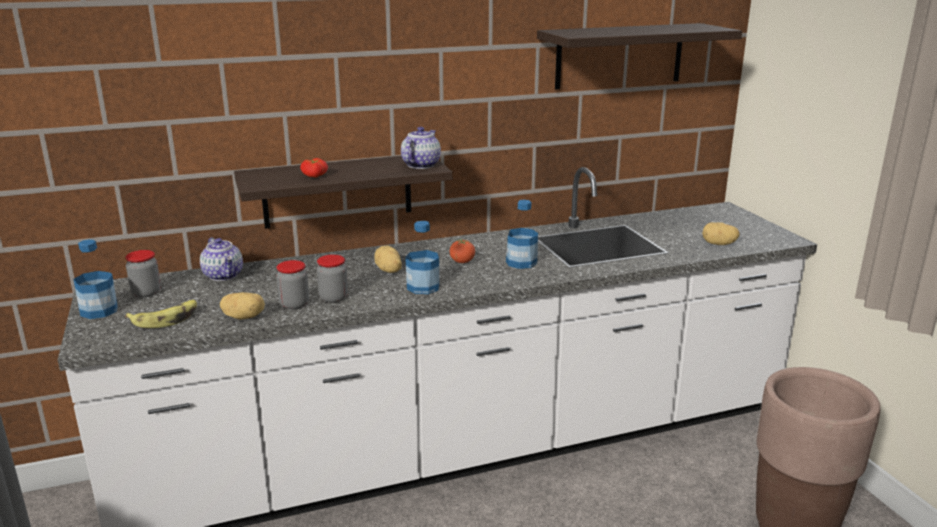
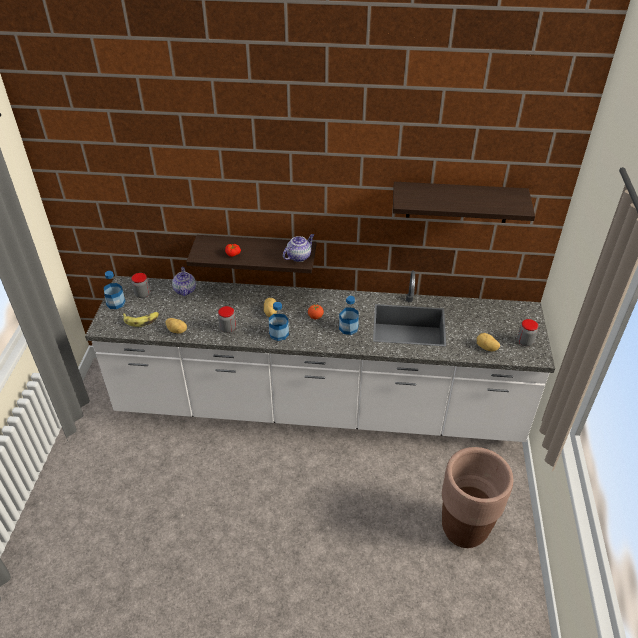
camera: 25 degrees right, 20 degrees up
jar [276,260,309,309] -> jar moved to [517,319,538,346]

